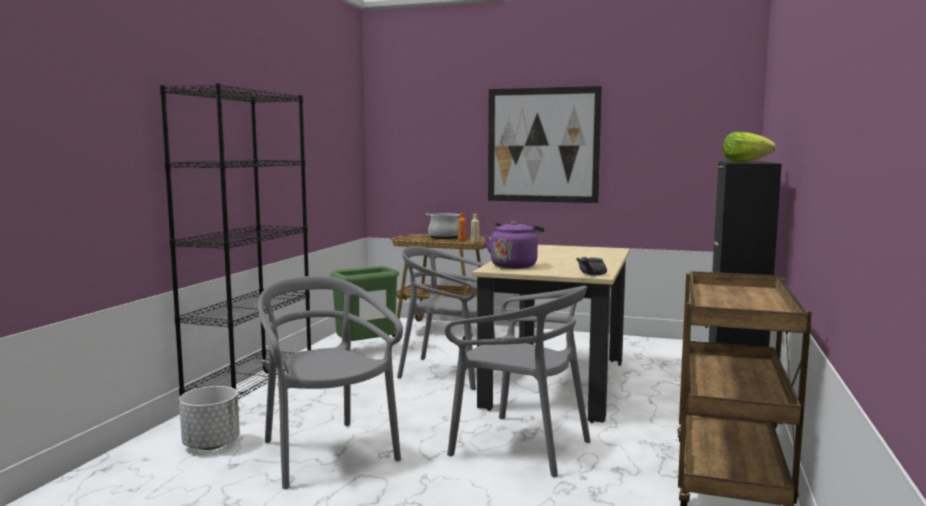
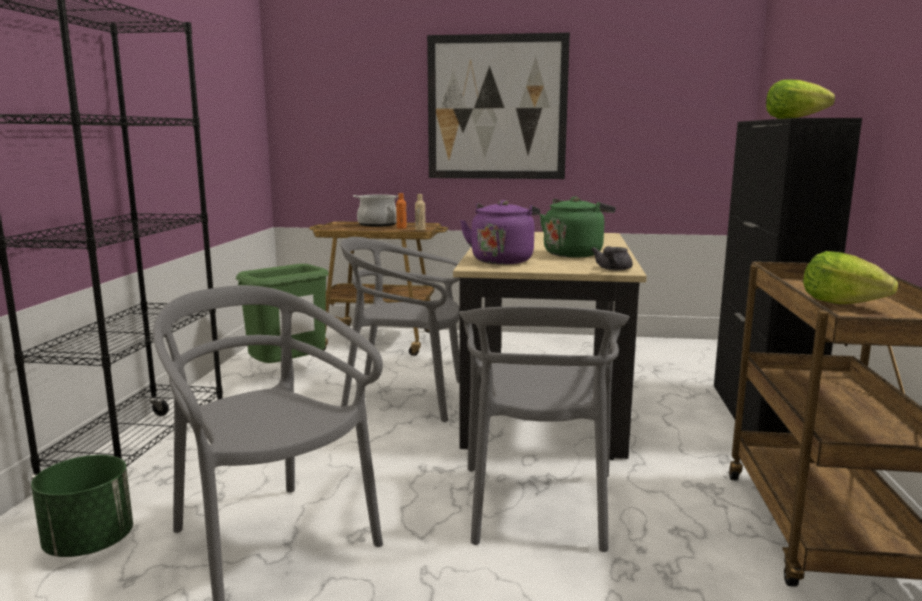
camera: 10 degrees left, 5 degrees up
white planter [179,386,240,450] -> green planter [31,455,133,557]
grey chair [445,286,591,477] -> grey chair turned 75 degrees clockwise [459,306,630,552]
none -> green kettle [540,196,616,258]
none -> lettuce [803,251,898,304]

